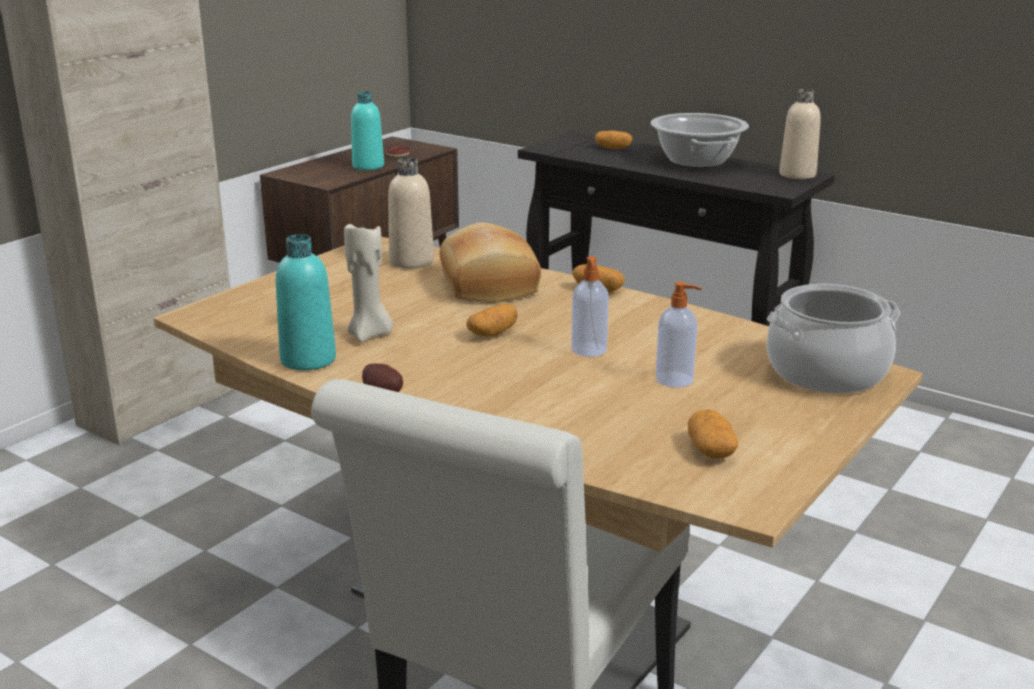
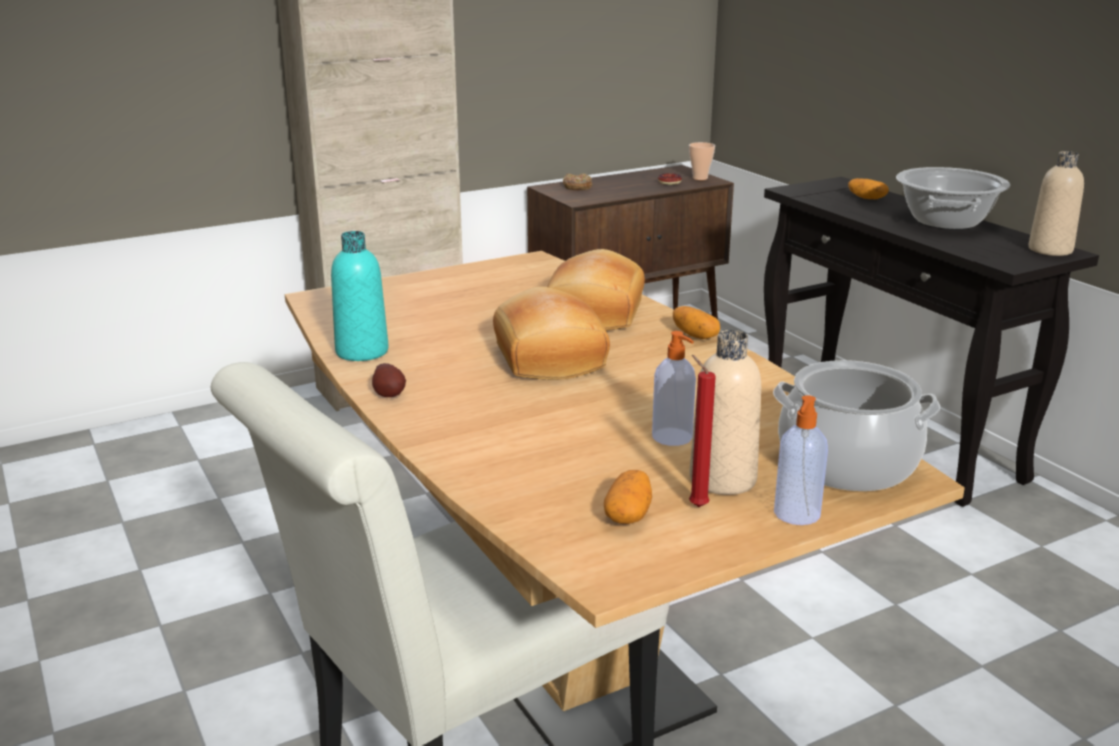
camera: 25 degrees right, 0 degrees up
beige candle [344,223,393,342] -> none
turquoise bottle [351,91,384,170] -> none
beige bottle [388,158,434,269] -> beige bottle moved to [689,330,761,495]
potato [466,304,518,336] -> bread [493,287,610,380]
soap dispenser [571,256,609,357] -> soap dispenser moved to [774,395,828,525]
none -> donut [563,173,592,190]
none -> cup [689,142,715,180]
none -> red candle [689,355,716,507]

